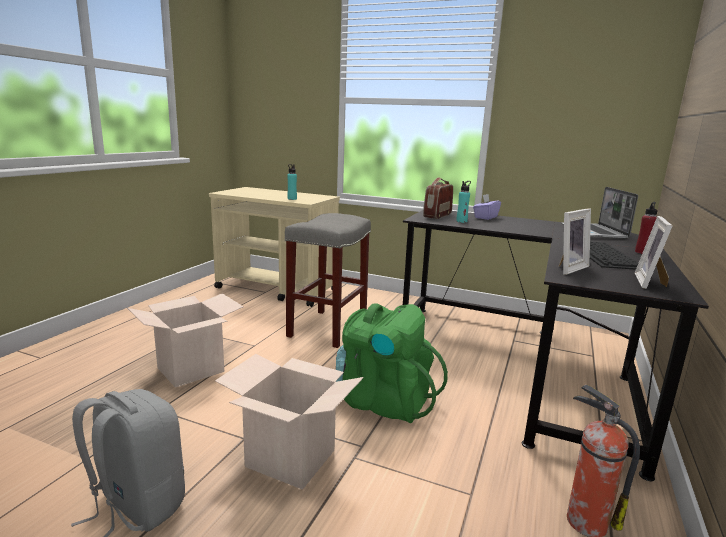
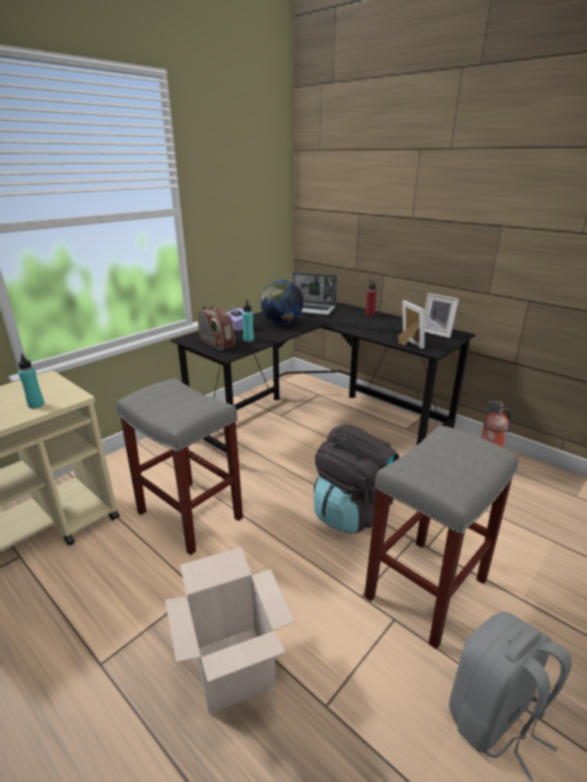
camera: 70 degrees left, 10 degrees up
cardboard box [215,354,364,490] -> grey stool [364,425,519,650]
green backpack [336,303,448,423] -> black backpack [314,424,399,534]
none -> globe [260,280,304,324]

